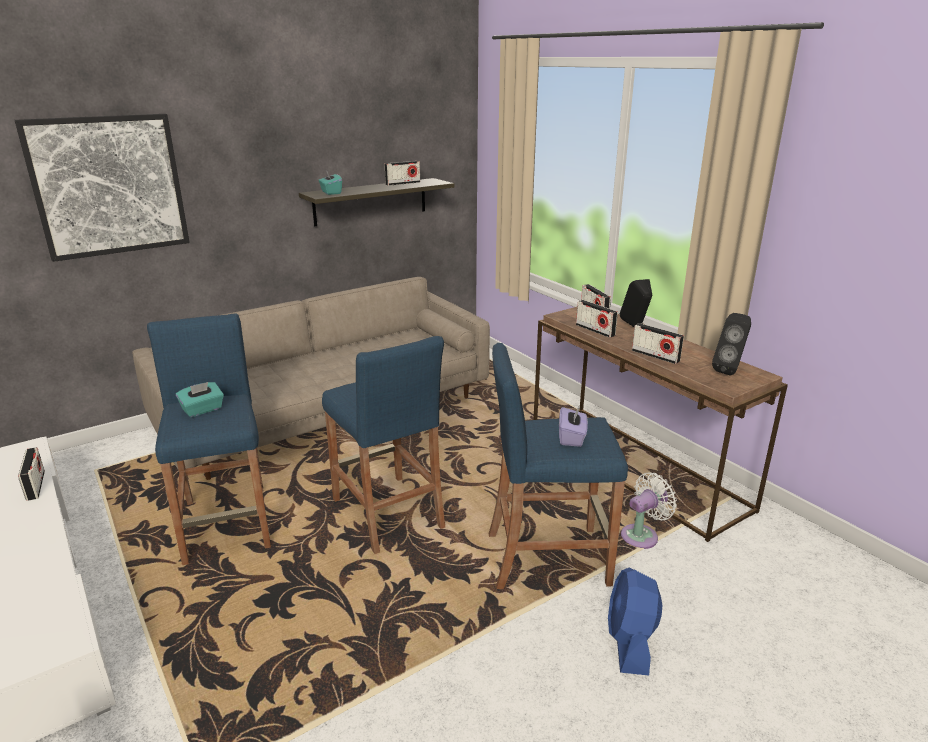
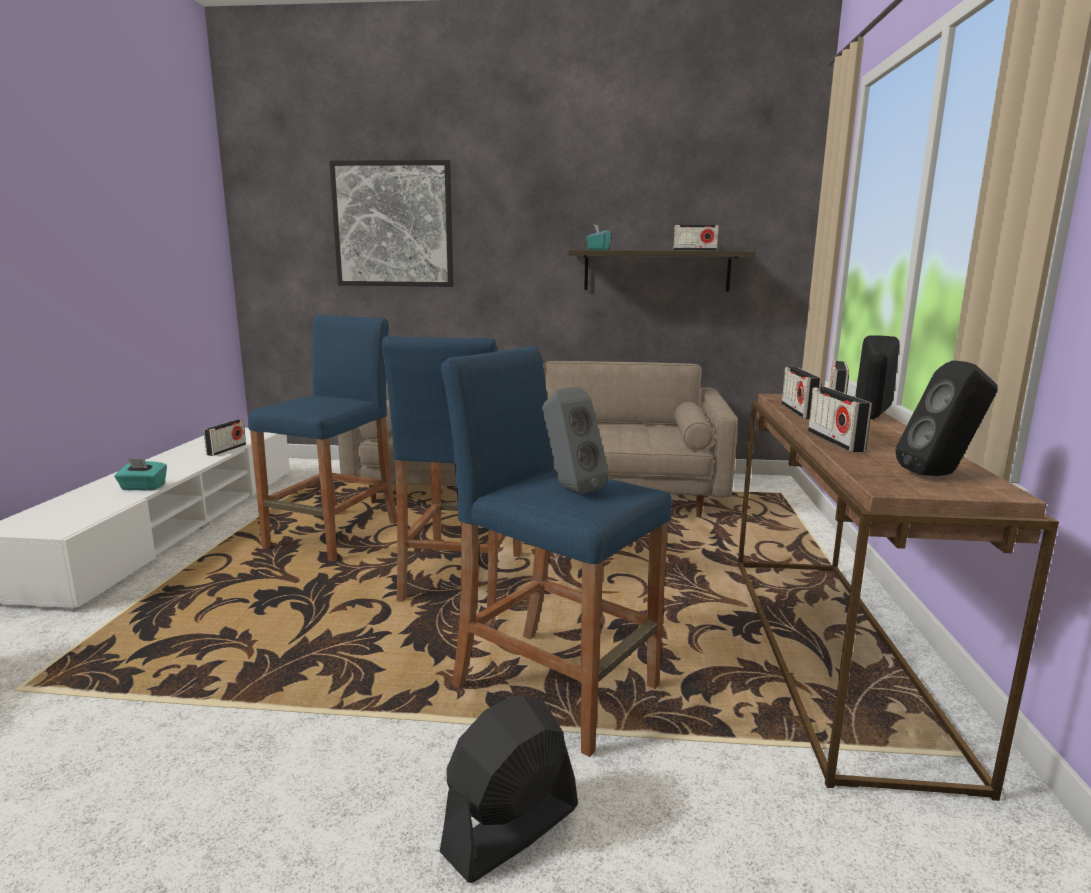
camera: 40 degrees right, 10 degrees down
turquoise tissue box [176,382,224,417] -> turquoise tissue box moved to [114,458,167,491]
purple tissue box [559,405,588,447] -> grey speaker [542,387,609,494]
blue fan [608,568,662,676] -> black fan [440,696,578,883]
white fan [621,472,677,549] -> none

